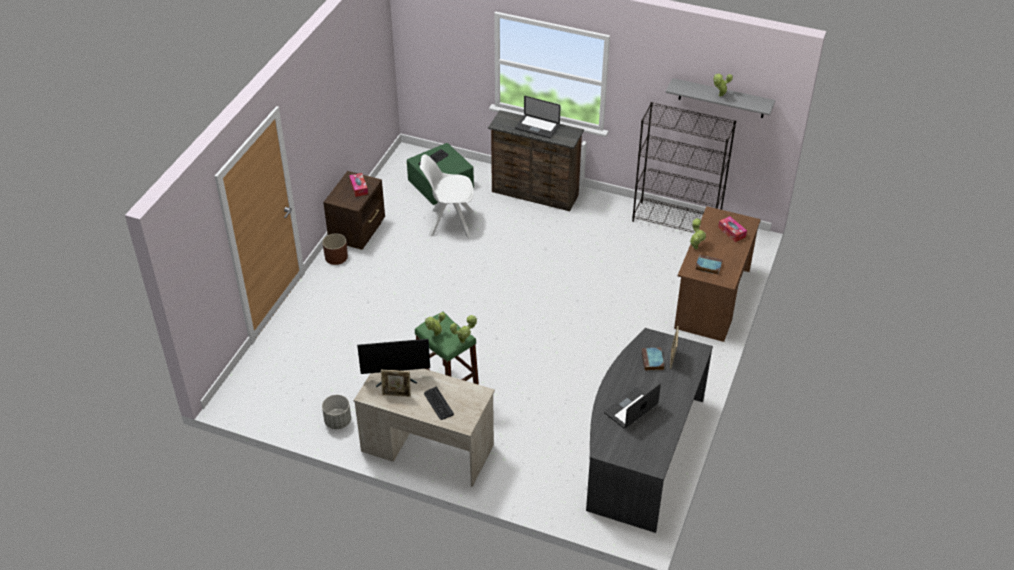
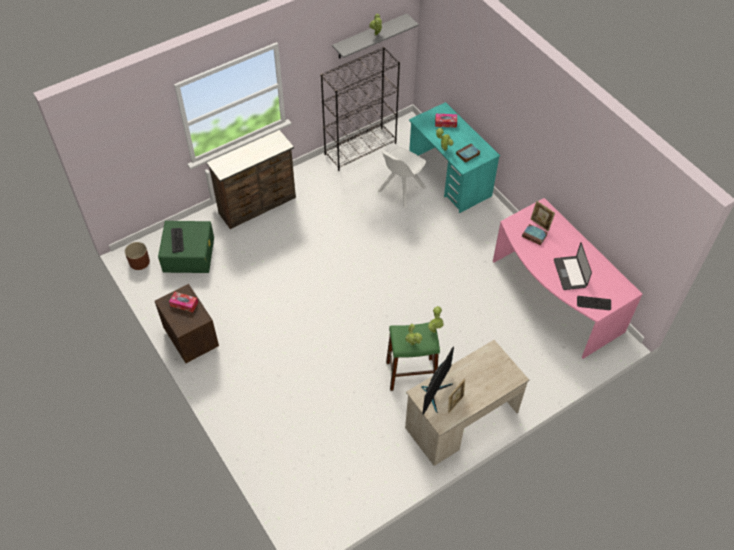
camera: 55 degrees left, 10 degrees up
brown planter [322,233,348,265] -> brown planter moved to [125,242,150,270]
grey planter [322,395,351,429] -> none
white chair [420,154,474,238] -> white chair moved to [378,147,426,208]
keyboard [424,387,454,420] -> keyboard moved to [577,296,611,310]
laptop [515,96,561,138] -> none
grey desk [586,328,713,533] -> pink desk [493,198,643,359]
brown desk [674,206,761,342] -> turquoise desk [409,102,500,213]

